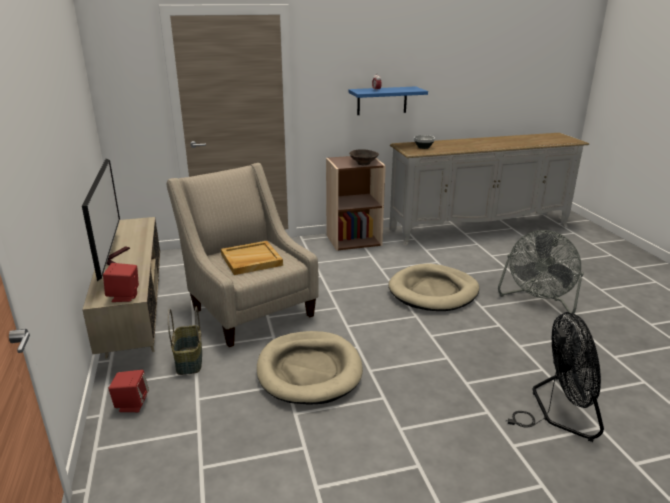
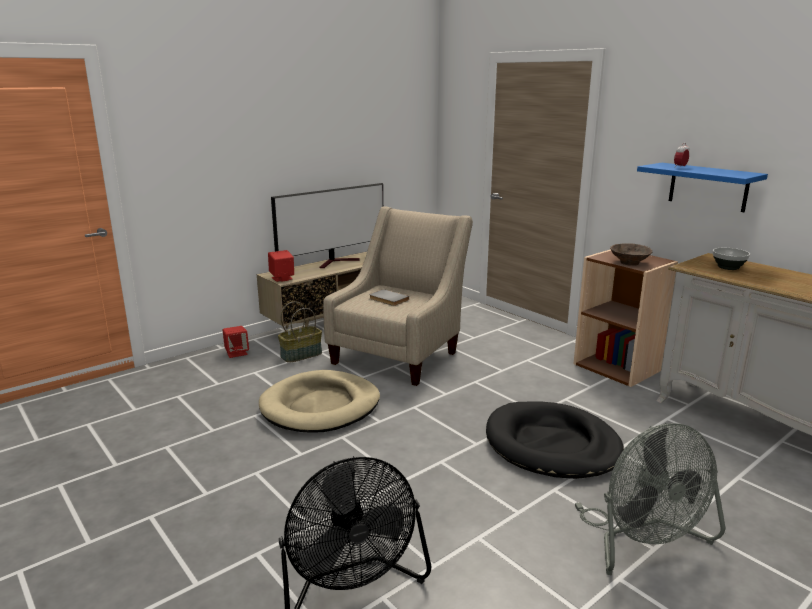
camera: 65 degrees right, 5 degrees down
beige tray [221,241,283,275] -> grey book [369,289,409,306]
beige dog bed [388,264,479,311] -> black dog bed [486,401,624,479]
grey fan [498,230,584,318] -> grey fan turned 120 degrees counterclockwise [575,423,725,575]

